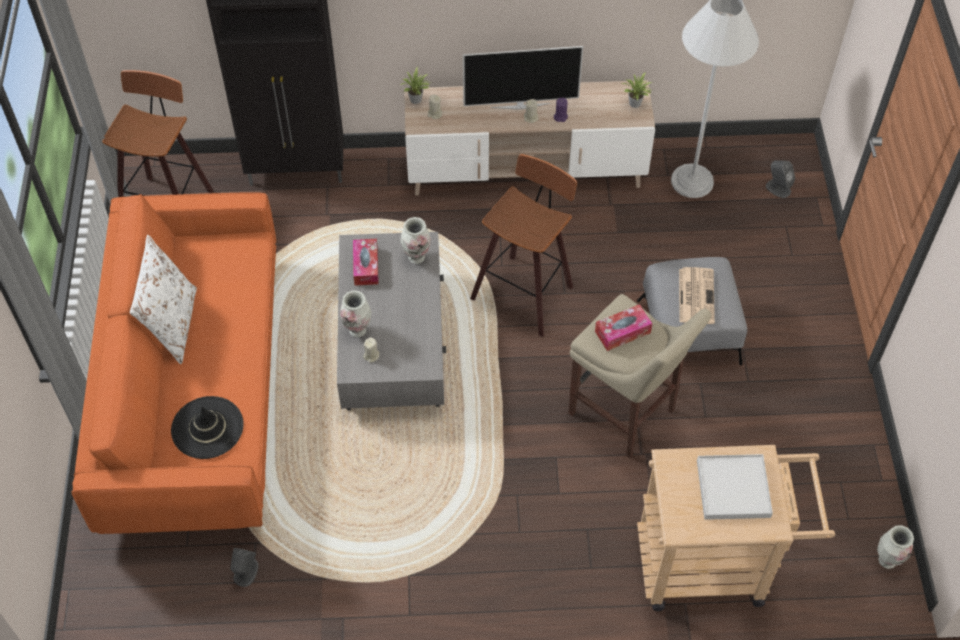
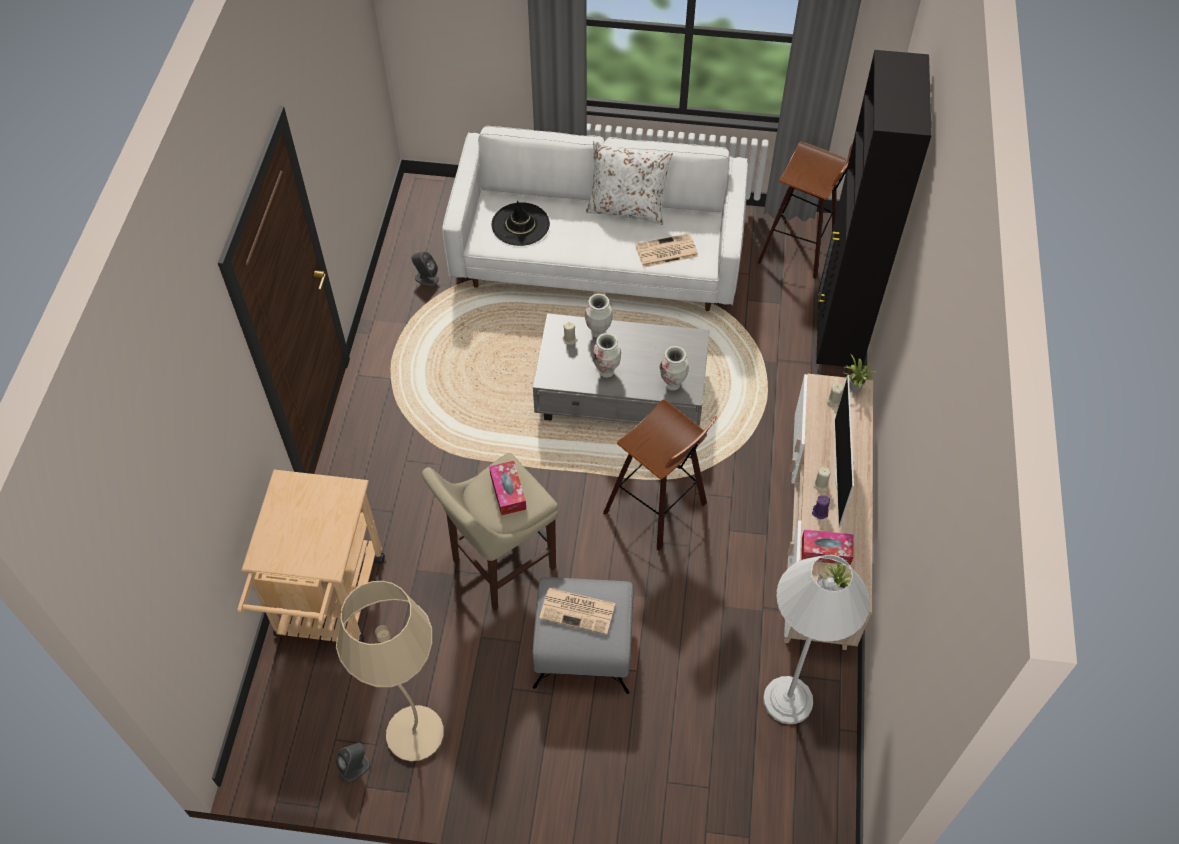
camera: 100 degrees right, 0 degrees up
orange sofa [71,192,276,534] -> white sofa [442,126,748,311]
tissue box [353,239,379,285] -> tissue box moved to [801,530,854,565]
white tray [697,454,773,520] -> none
grey speaker [766,160,795,198] -> grey speaker moved to [335,743,370,782]
vase [877,525,914,569] -> vase moved to [592,333,621,378]
none -> beige floor lamp [336,581,444,761]
none -> newspaper [635,233,698,268]

